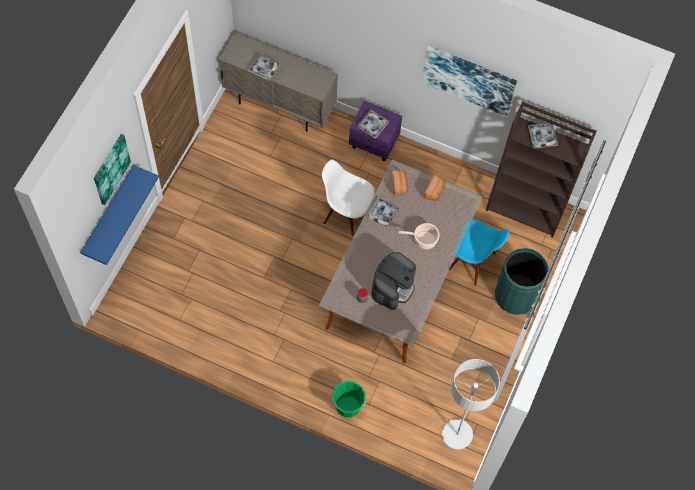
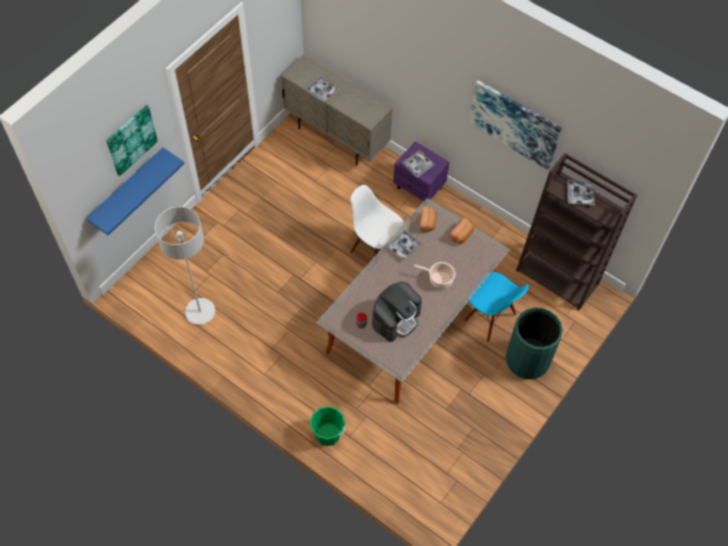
camera: 15 degrees right, 5 degrees down
grey floor lamp [442,359,500,449] -> grey floor lamp moved to [155,207,215,325]

